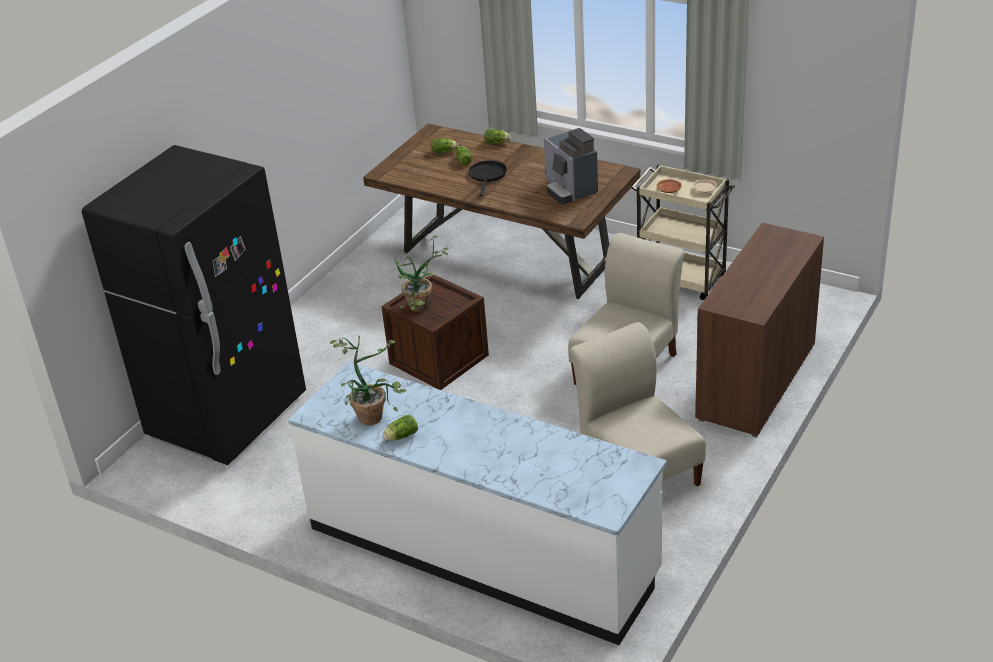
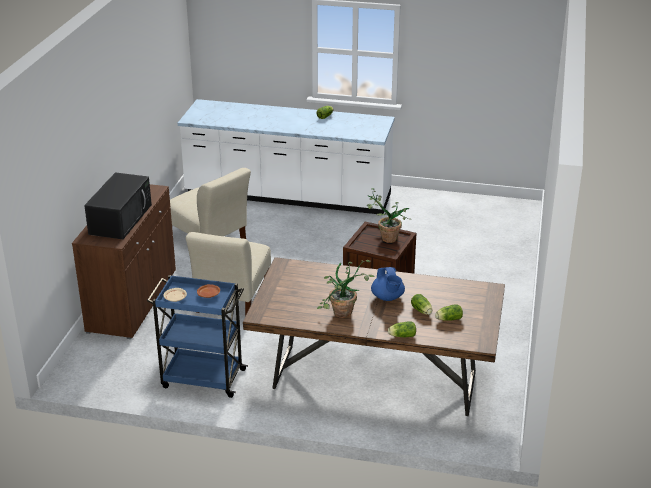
camera: 160 degrees right, 5 degrees down
black fridge [82,145,306,465] -> none
potted plant [330,335,407,425] -> potted plant moved to [317,260,374,318]
black frying pan [468,160,507,196] -> blue teapot [371,267,405,301]
coffee machine [544,128,598,204] -> none
beige cart [631,164,735,300] -> blue cart [147,275,248,398]
none -> black microwave [84,172,152,239]

